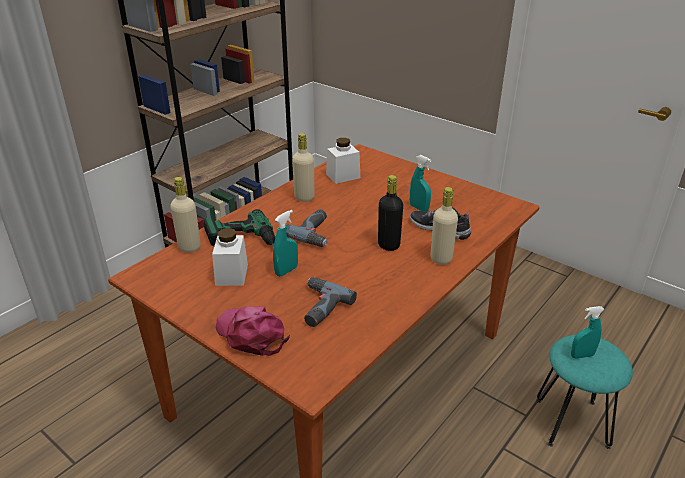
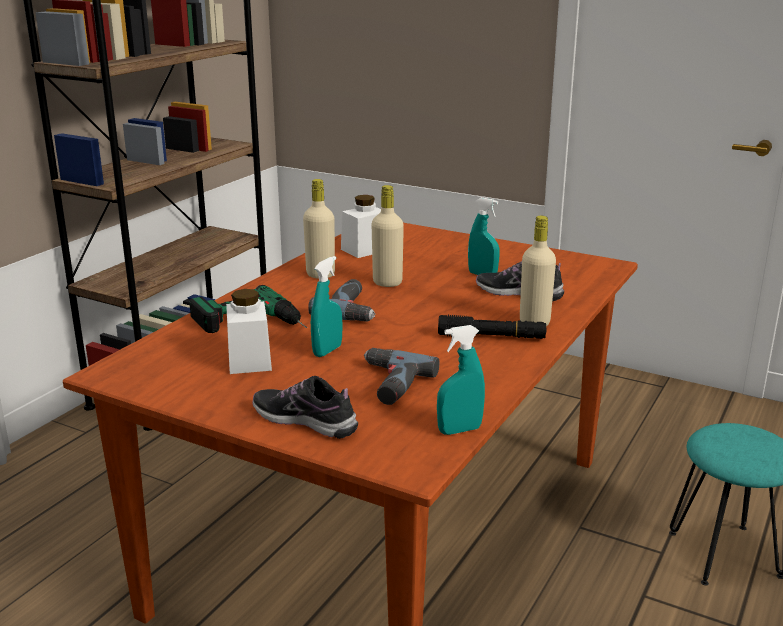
camera: 10 degrees left, 10 degrees down
beige bottle [170,177,201,253] -> beige bottle moved to [372,185,404,287]
pink cap [216,306,290,356] -> shoe [252,376,358,439]
black bottle [378,175,403,251] -> none
turquoise spray bottle [571,306,605,359] -> turquoise spray bottle moved to [437,325,485,435]
none -> black flashlight [438,315,547,339]

